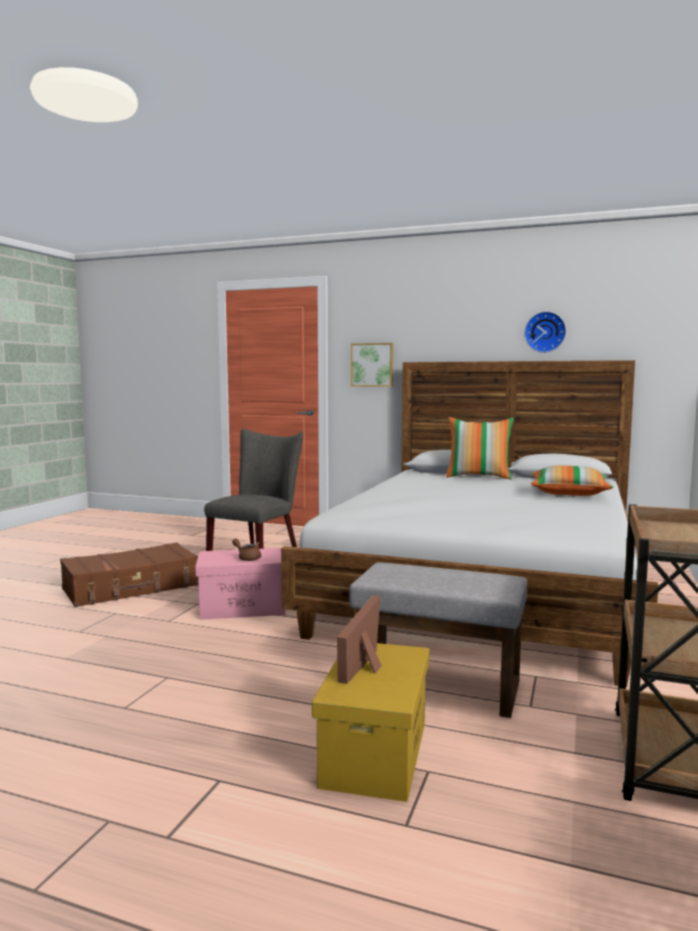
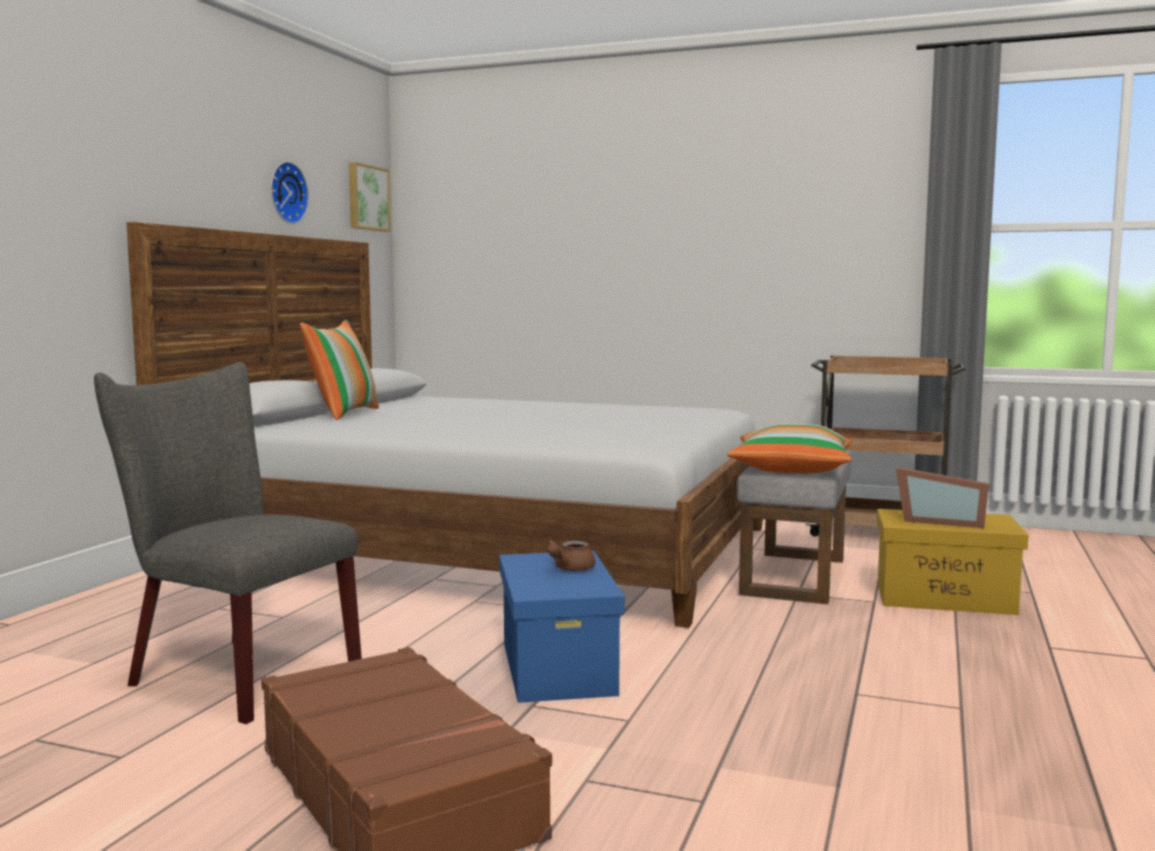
camera: 90 degrees left, 0 degrees up
pink storage box [195,548,286,620] -> blue storage box [499,551,625,703]
picture [351,343,393,387] -> picture moved to [349,162,391,232]
pillow [531,466,614,496] -> pillow moved to [727,424,852,473]

